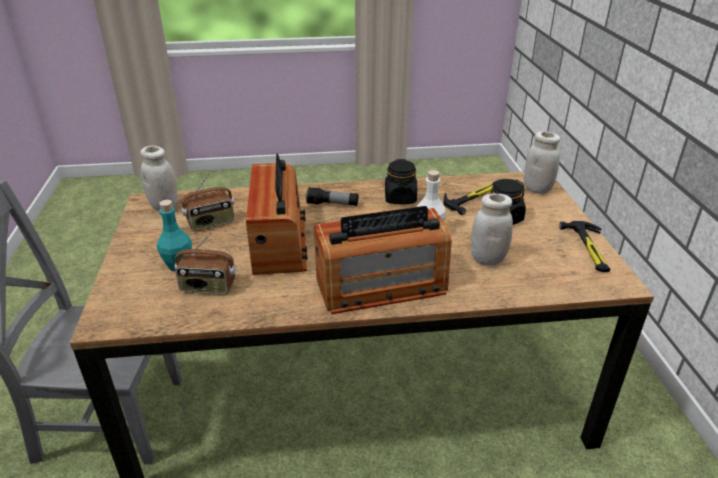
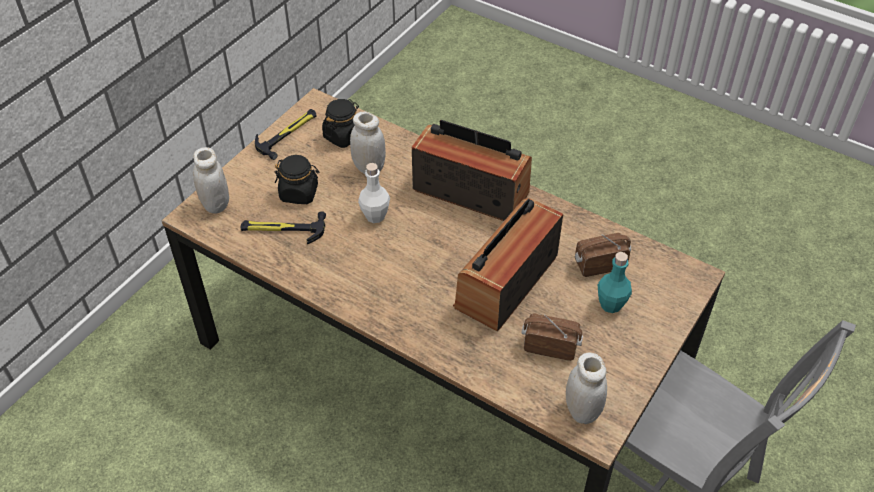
camera: 140 degrees left, 15 degrees up
radio [175,232,236,295] -> radio turned 60 degrees counterclockwise [575,233,631,277]
flashlight [306,187,358,206] -> none
black jar [385,159,417,204] -> black jar moved to [322,99,359,148]

